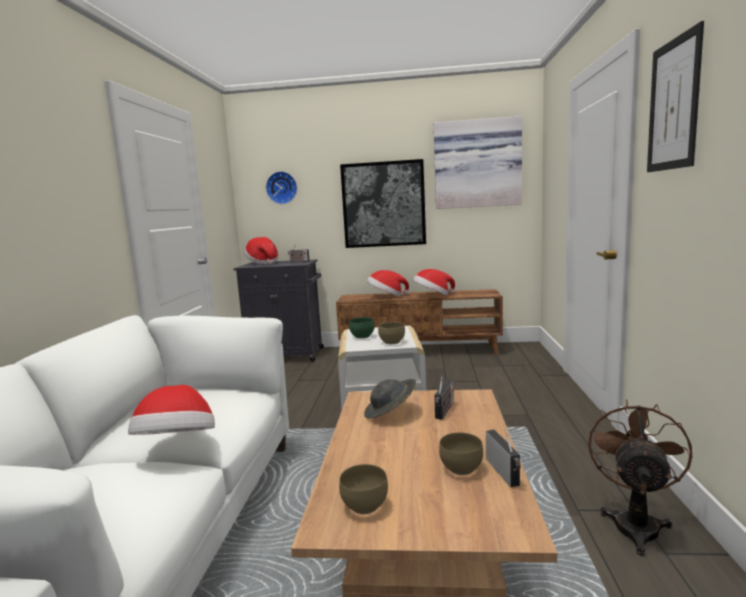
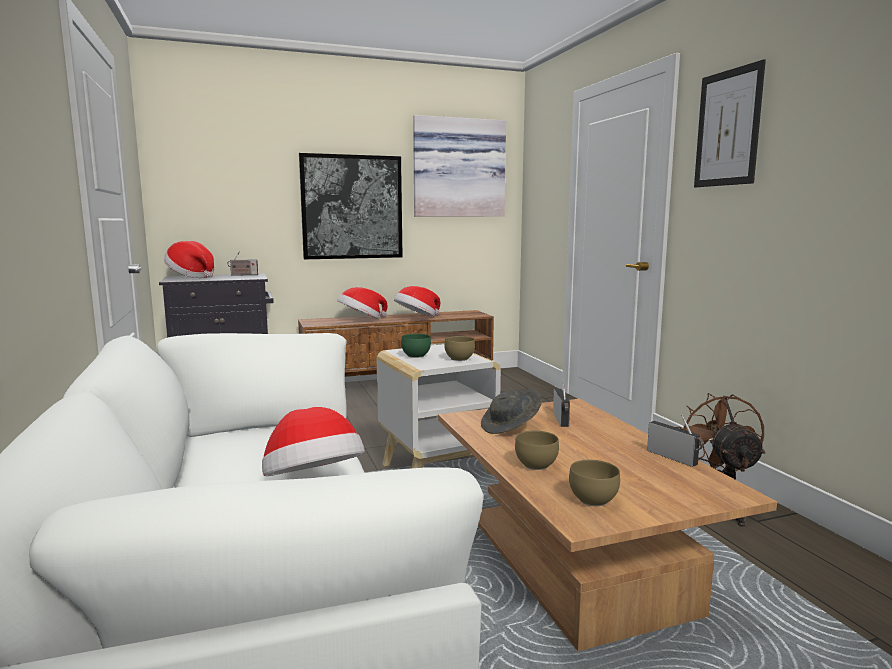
camera: 25 degrees left, 0 degrees up
wall clock [266,171,297,204] -> none
brown bowl [439,432,483,475] -> brown bowl moved to [515,431,559,470]

